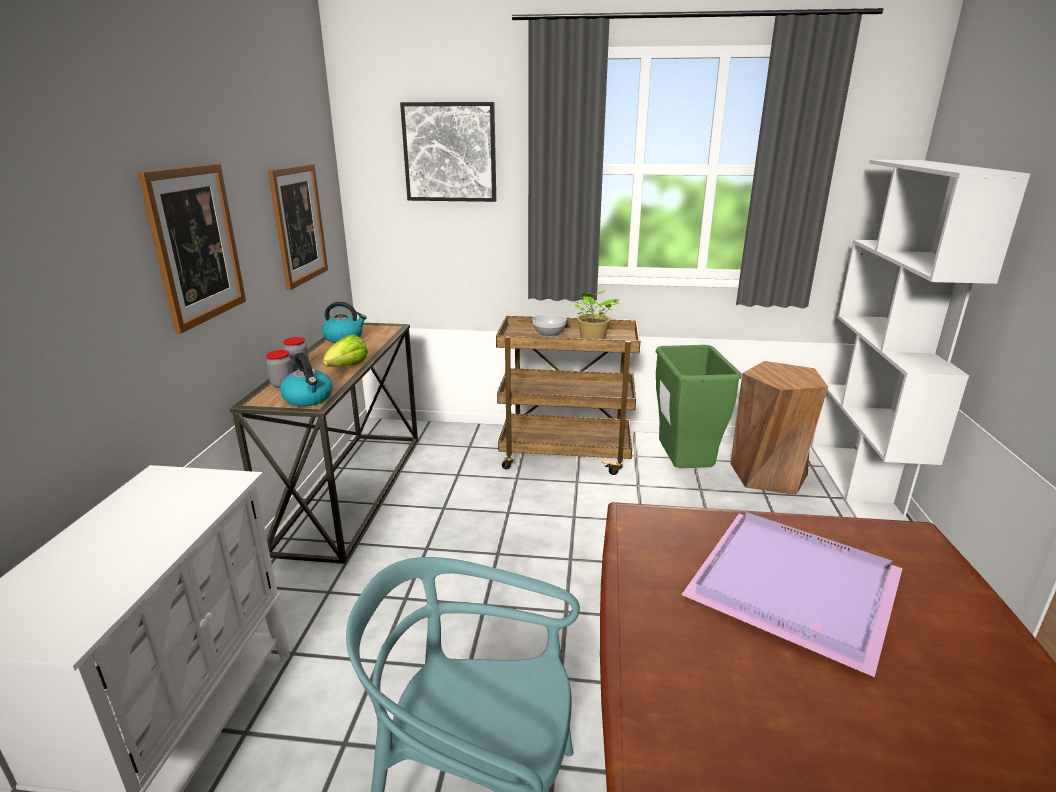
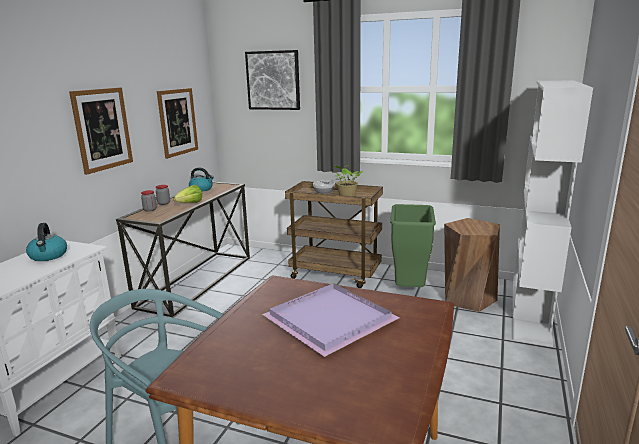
camera: 15 degrees right, 5 degrees down
kettle [280,353,333,406] -> kettle moved to [26,223,67,261]

